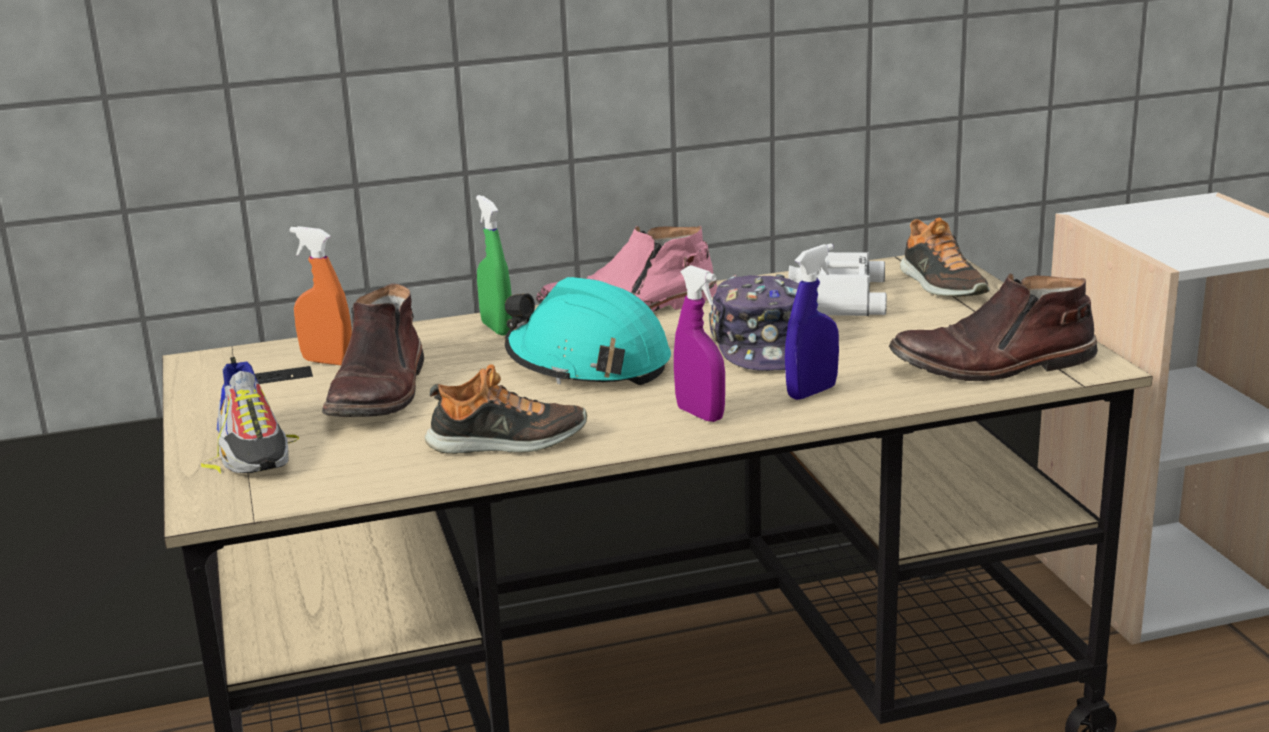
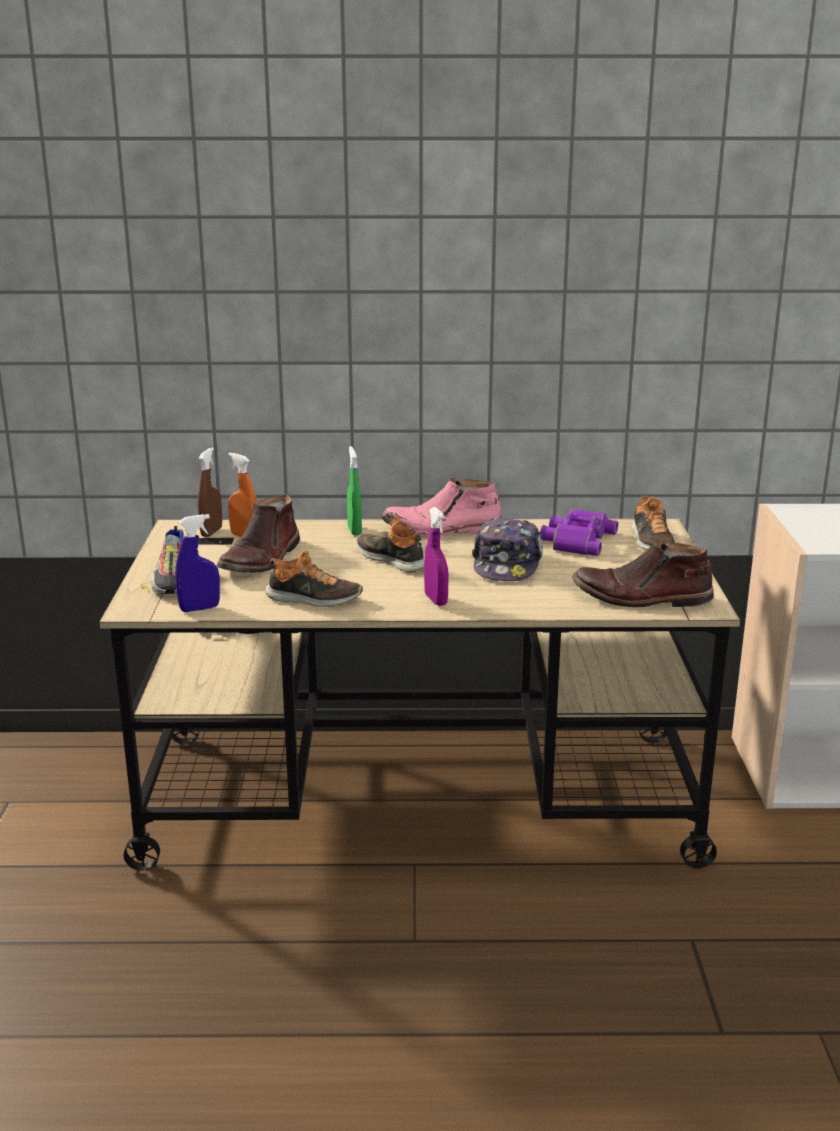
camera: 15 degrees right, 0 degrees up
turquoise hard hat [505,277,671,385] -> shoe [356,516,424,572]
blue spray bottle [785,244,839,400] -> blue spray bottle moved to [175,514,220,612]
white binoculars [788,252,887,316] -> purple binoculars [540,509,618,556]
none -> brown spray bottle [198,447,222,537]

